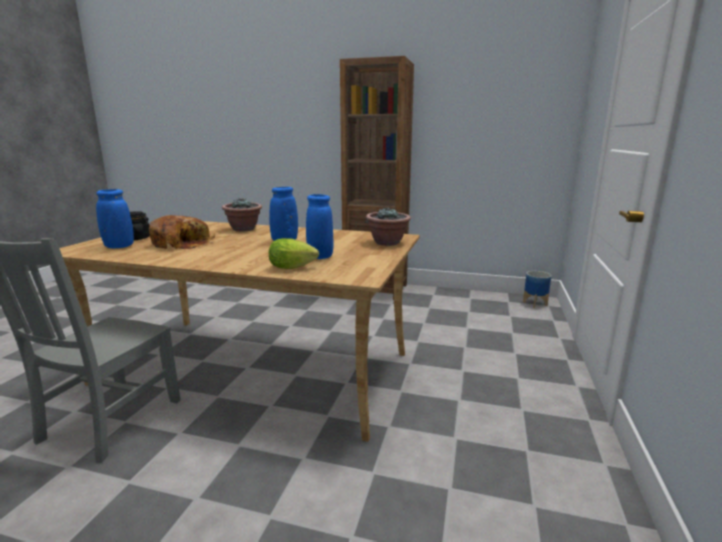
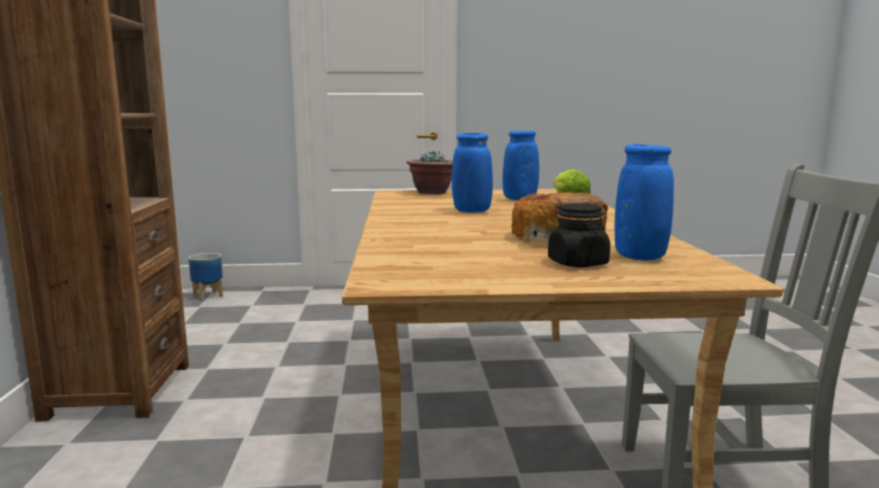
camera: 110 degrees left, 5 degrees down
potted plant [222,198,262,232] -> none

